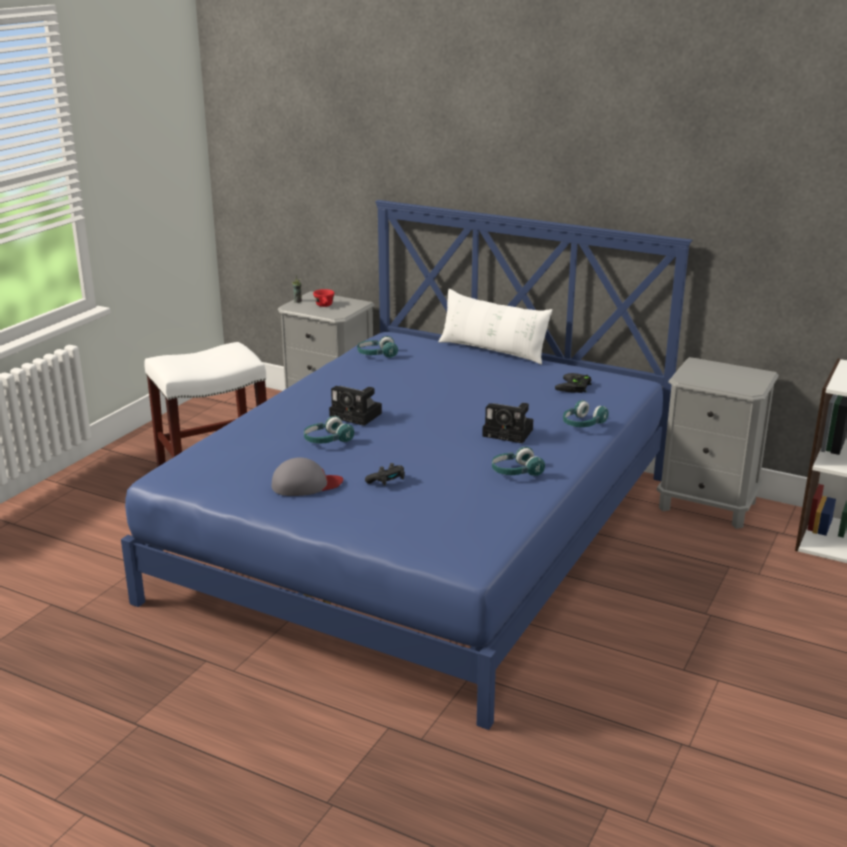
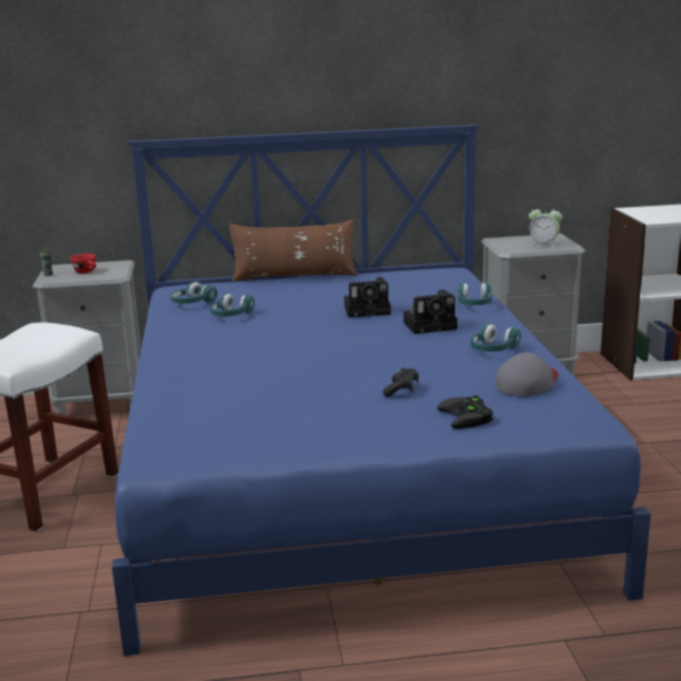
camera: 35 degrees left, 5 degrees down
grey cap [272,457,343,496] -> grey cap moved to [496,352,558,397]
turquoise headphones [304,416,354,443] -> turquoise headphones moved to [210,293,255,317]
camera [329,386,382,426] -> camera moved to [344,277,391,318]
white pillow [438,288,552,365] -> brown pillow [229,219,357,282]
black game controller [555,373,591,393] -> black game controller moved to [437,395,493,429]
none -> alarm clock [529,204,562,248]

